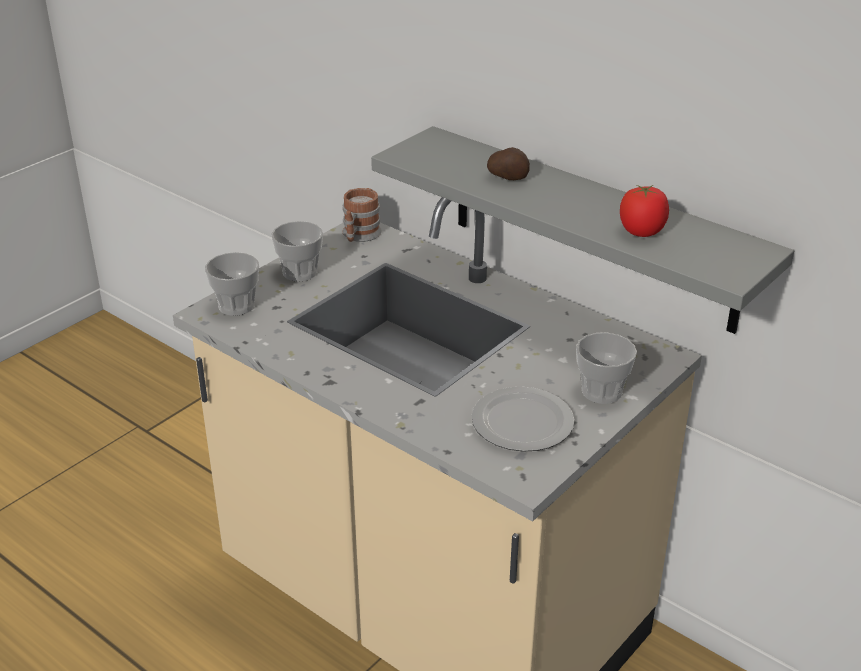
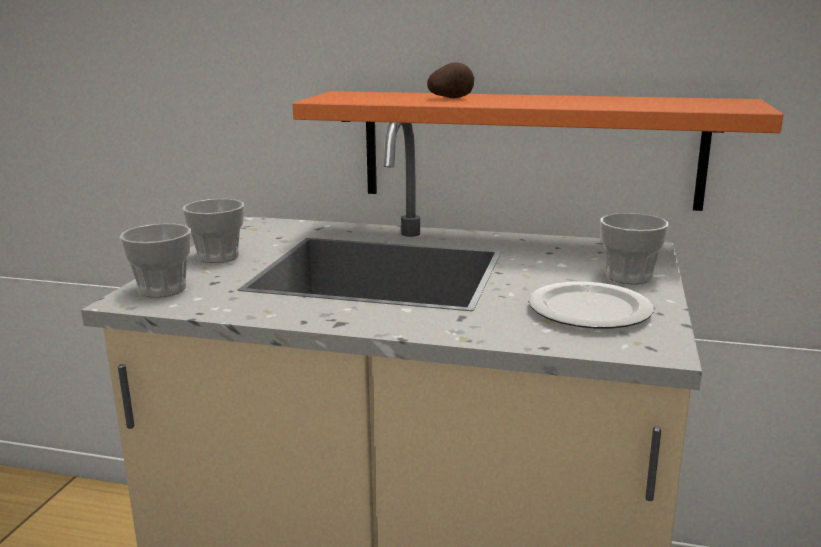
camera: 25 degrees left, 15 degrees down
mug [343,188,382,242] -> none
grey shelf [371,126,794,334] -> orange shelf [293,91,783,211]
tomato [620,185,669,237] -> none

